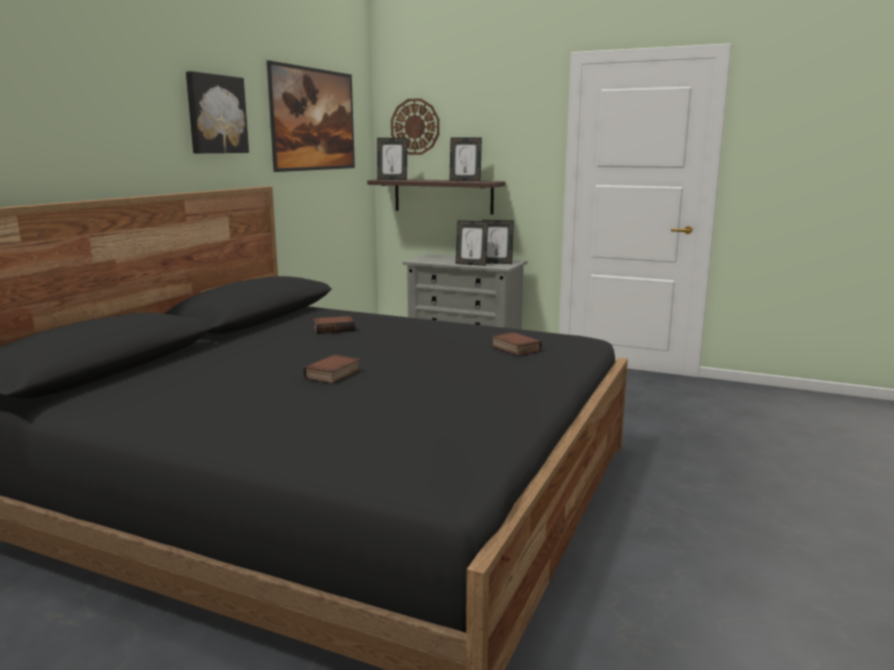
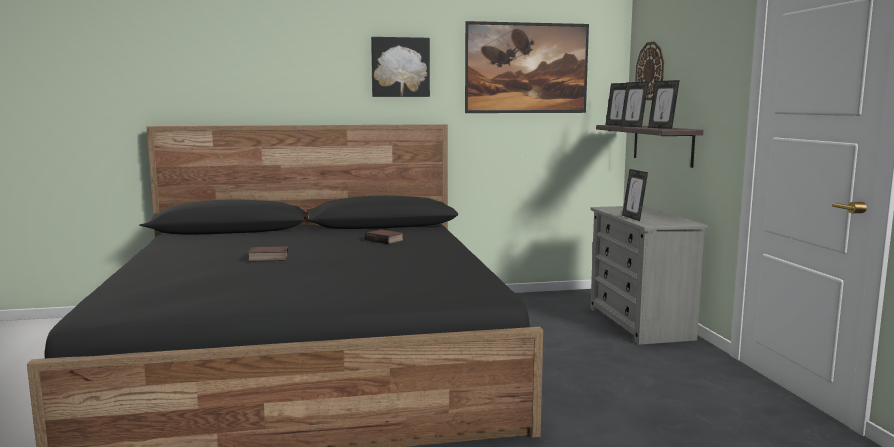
camera: 55 degrees right, 5 degrees down
picture frame [482,220,514,264] -> picture frame moved to [620,81,649,127]
book [491,332,542,356] -> none

